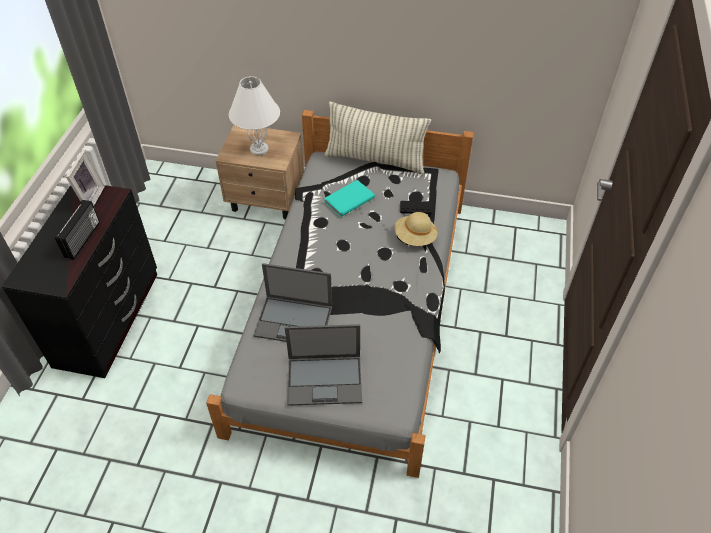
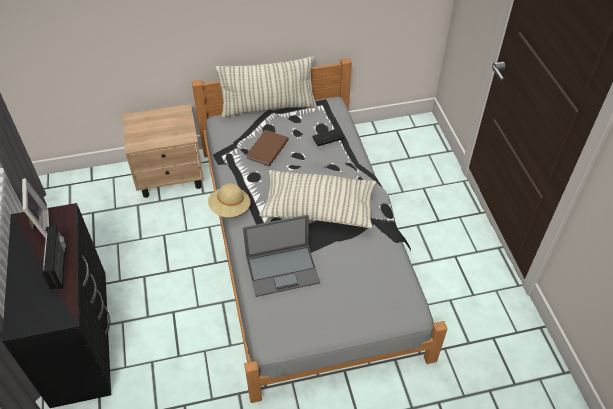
camera: 25 degrees left, 0 degrees up
white table lamp [229,76,280,155] -> none
laptop [285,324,362,406] -> none
turquoise book [324,180,375,217] -> brown book [246,130,289,166]
beige hat [395,212,437,246] -> beige hat moved to [208,183,251,217]
none -> pillow [259,170,377,228]

